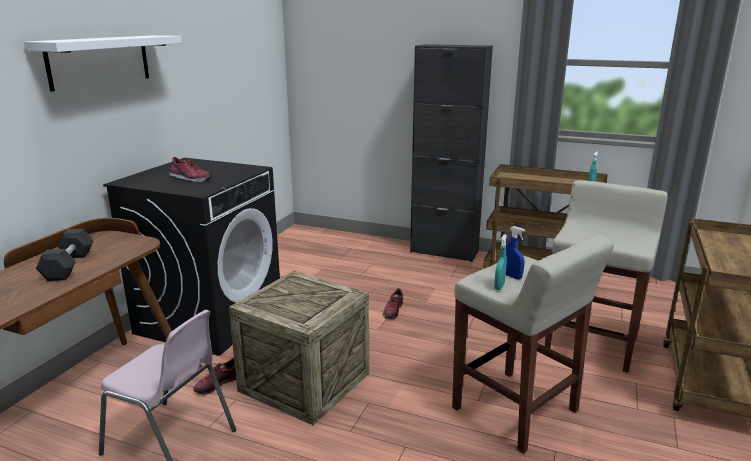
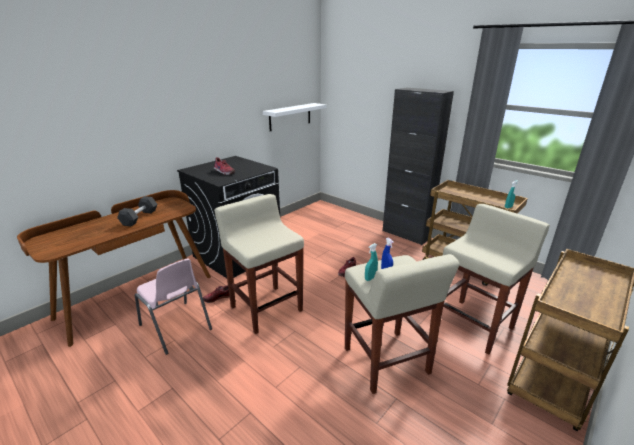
camera: 20 degrees right, 5 degrees up
white shelf [24,35,182,92] -> white shelf moved to [263,103,326,131]
crate [229,271,369,426] -> beige stool [214,194,304,334]

